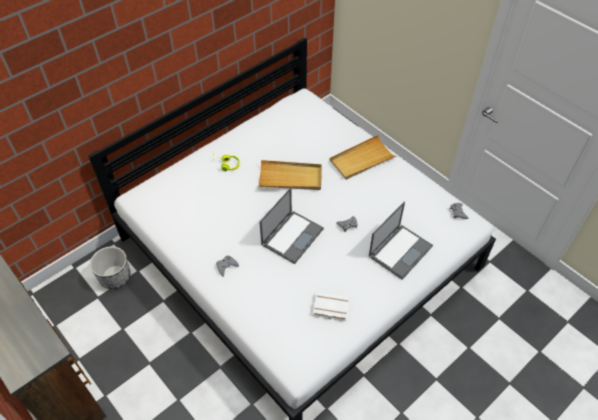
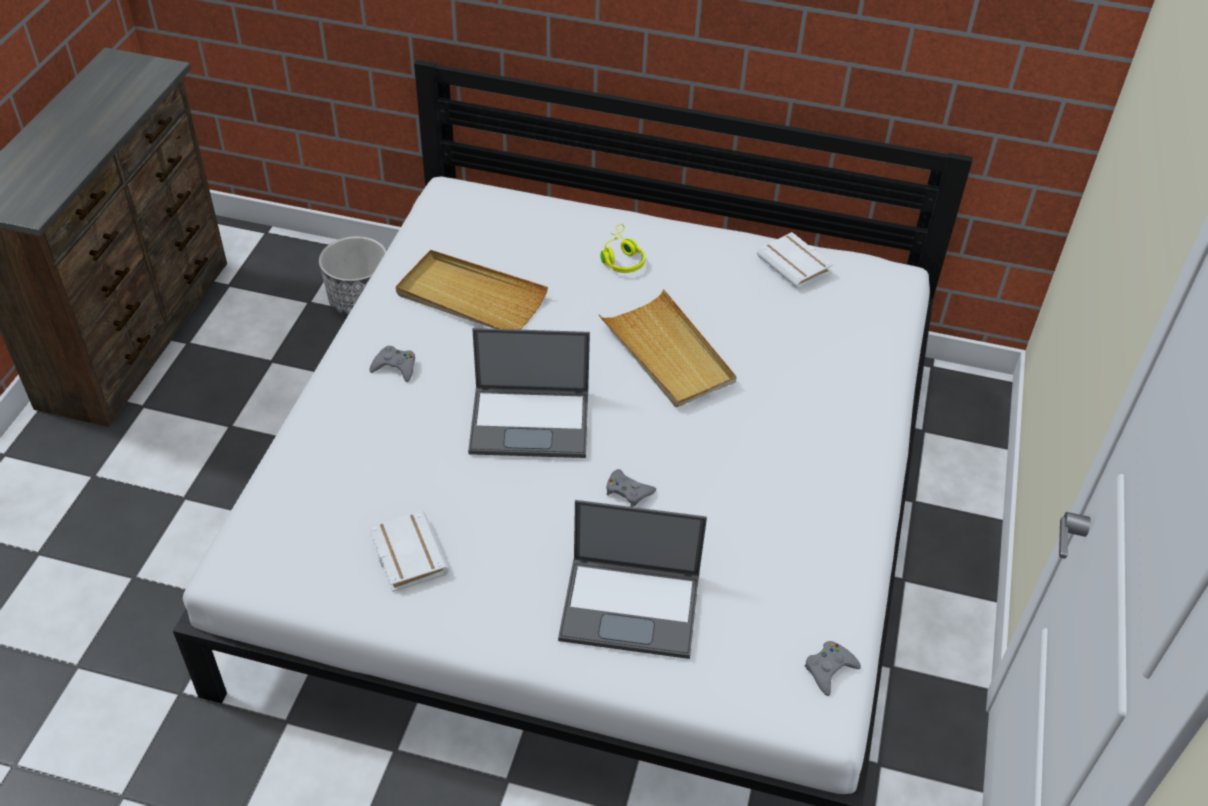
camera: 55 degrees right, 5 degrees down
beige tray [330,135,397,180] -> beige tray moved to [396,250,548,330]
none -> white book [757,232,833,289]

